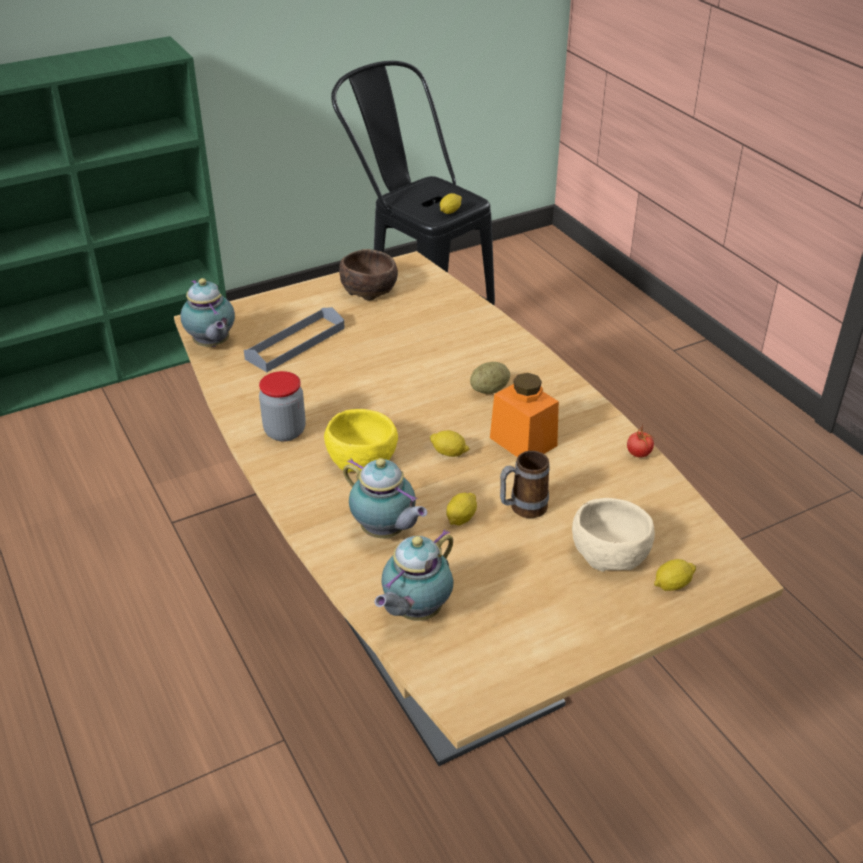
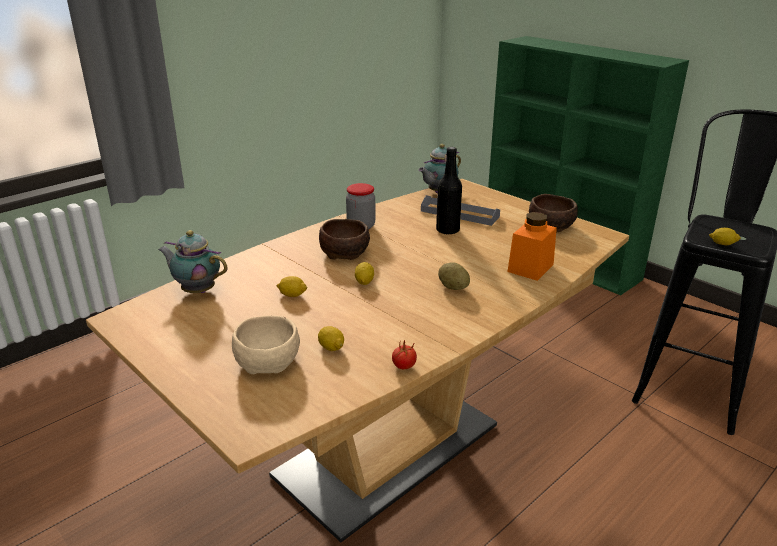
camera: 75 degrees right, 10 degrees down
yellow bowl [324,409,398,473] -> brown bowl [319,219,370,260]
teapot [343,458,427,538] -> none
orange jar [490,373,559,457] -> orange jar moved to [507,212,557,281]
mug [500,451,550,518] -> none
lemon [654,559,696,591] -> lemon moved to [318,326,344,351]
none -> black bottle [436,147,462,234]

